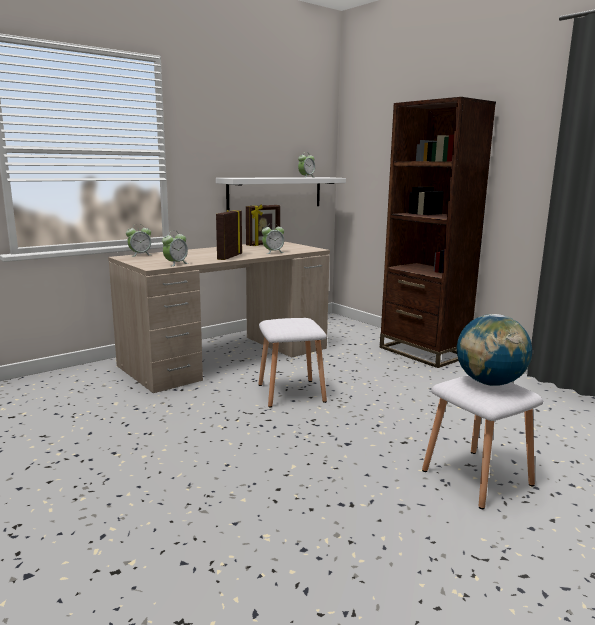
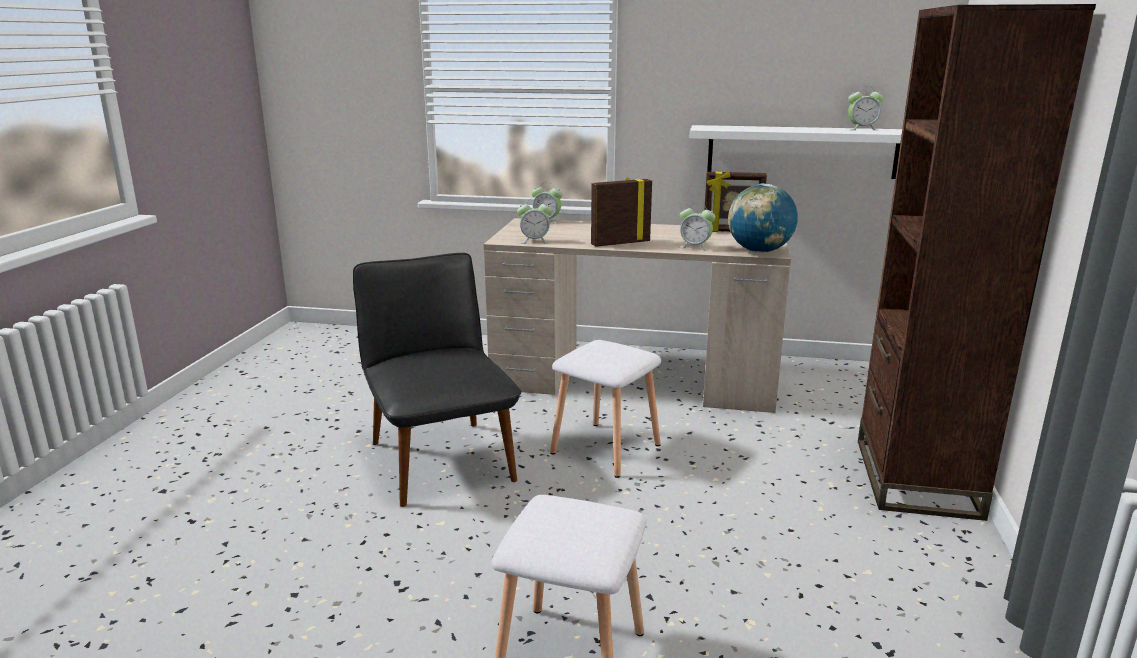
camera: 50 degrees right, 5 degrees up
globe [457,314,532,386] -> globe moved to [728,184,798,253]
none -> black chair [353,253,521,507]

